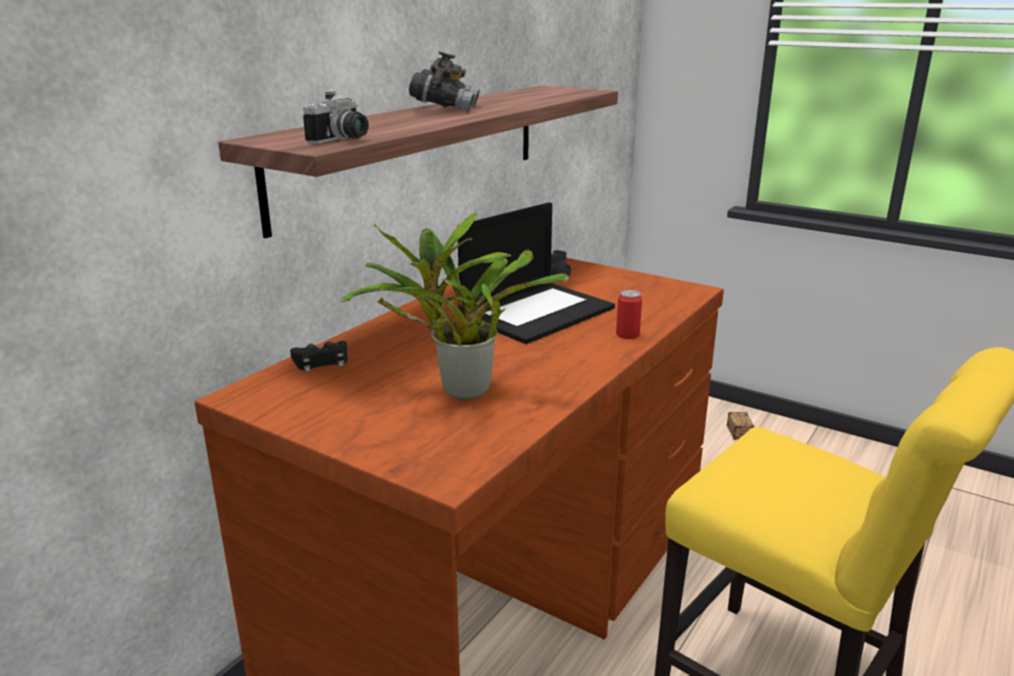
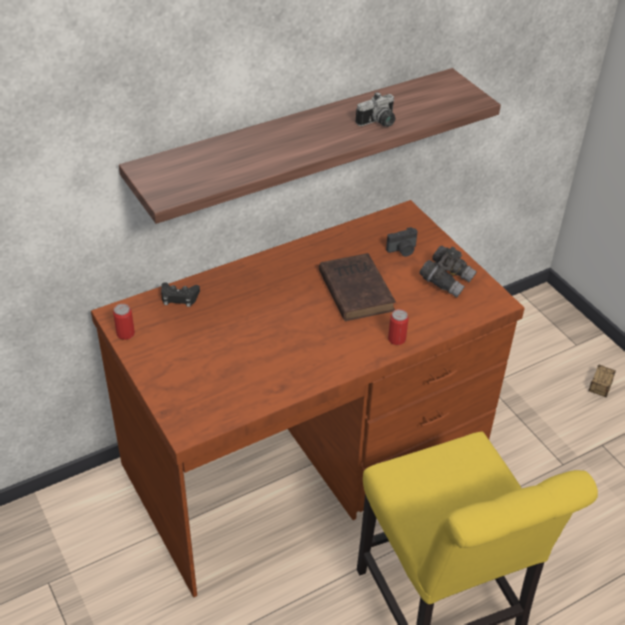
camera: 25 degrees right, 20 degrees up
camera [303,91,369,144] -> camera moved to [356,92,395,127]
potted plant [341,213,569,400] -> none
grey binoculars [409,52,480,112] -> grey binoculars moved to [419,246,477,298]
laptop [458,202,615,344] -> brown book [319,253,396,321]
none -> can [113,304,135,340]

